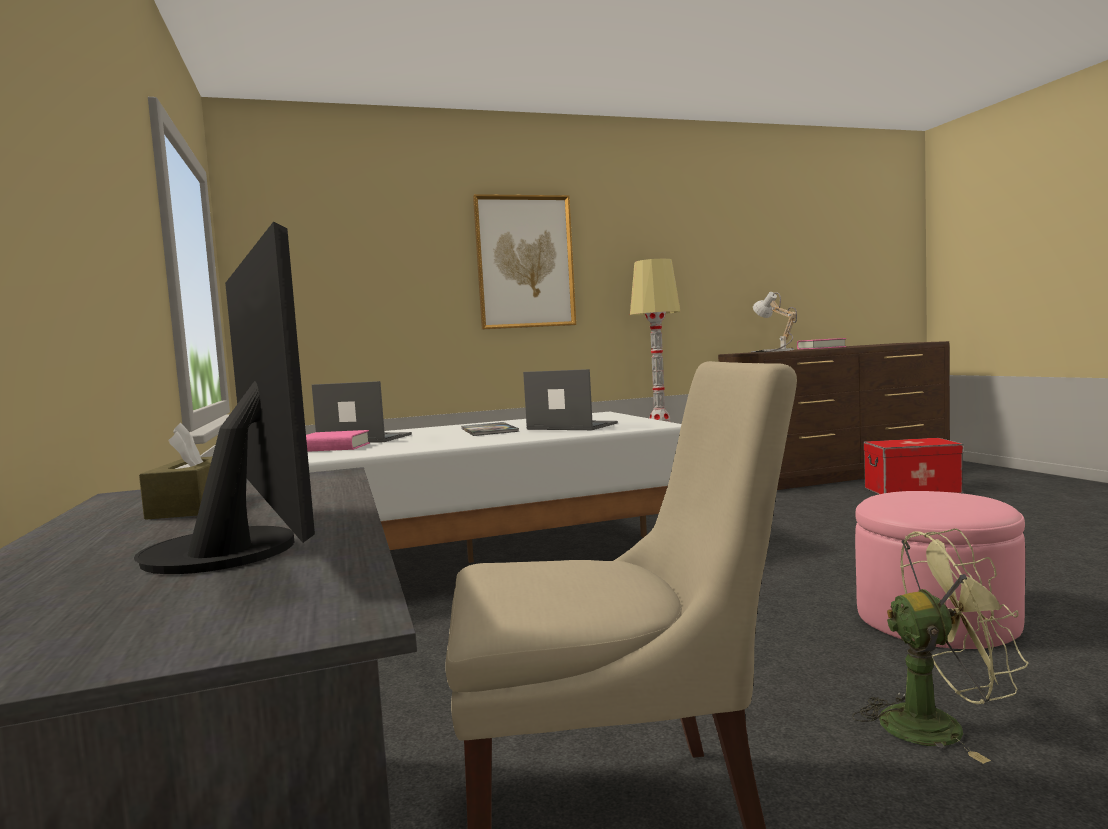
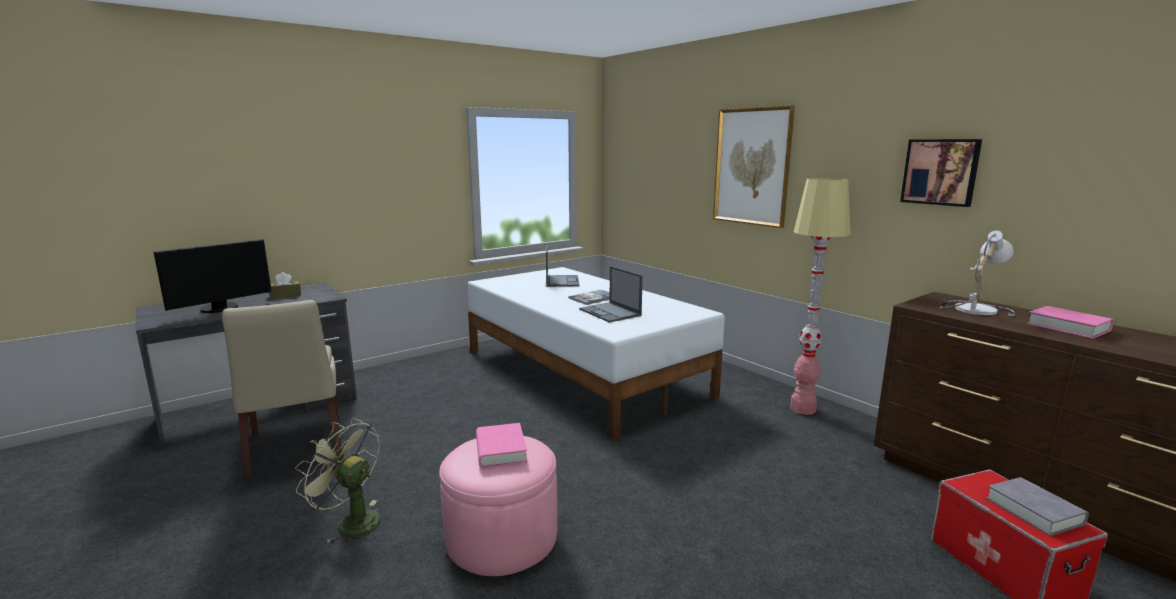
camera: 70 degrees right, 10 degrees up
pink book [306,430,370,452] -> pink book moved to [476,423,527,468]
laptop [523,369,618,430] -> laptop turned 135 degrees clockwise [579,266,643,322]
green fan [852,528,1029,764] -> green fan turned 135 degrees clockwise [295,418,380,546]
none -> picture [900,139,982,207]
none -> grey book [986,477,1089,536]

